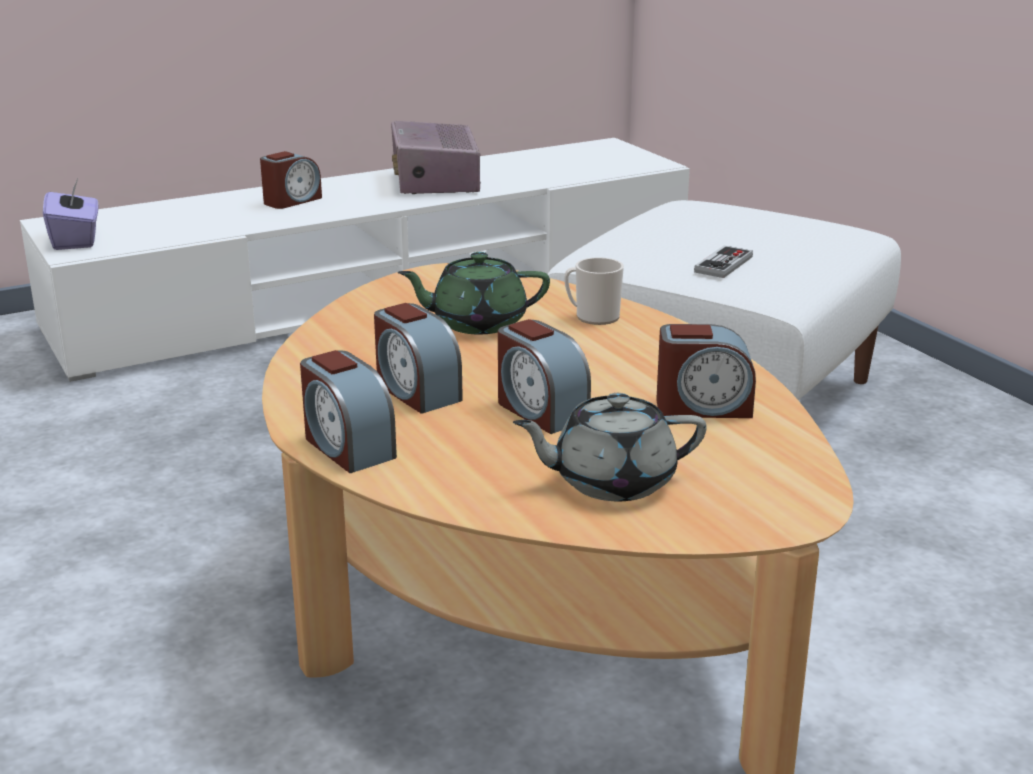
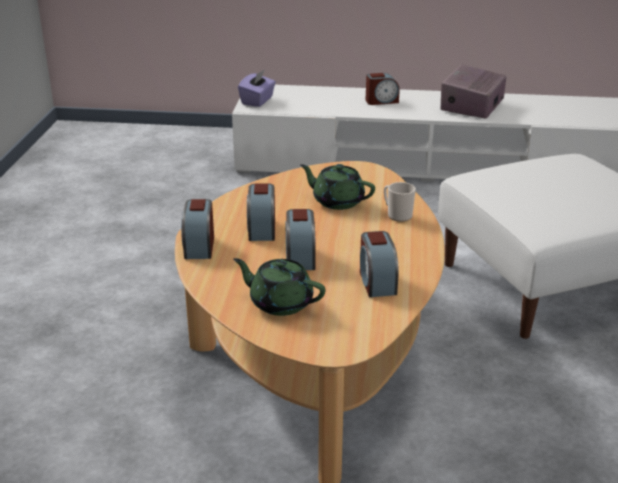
camera: 35 degrees right, 5 degrees up
grey teapot [513,393,707,501] -> green teapot [233,258,325,316]
alarm clock [656,324,756,418] -> alarm clock turned 45 degrees clockwise [360,231,399,297]
game controller [694,246,753,278] -> none

